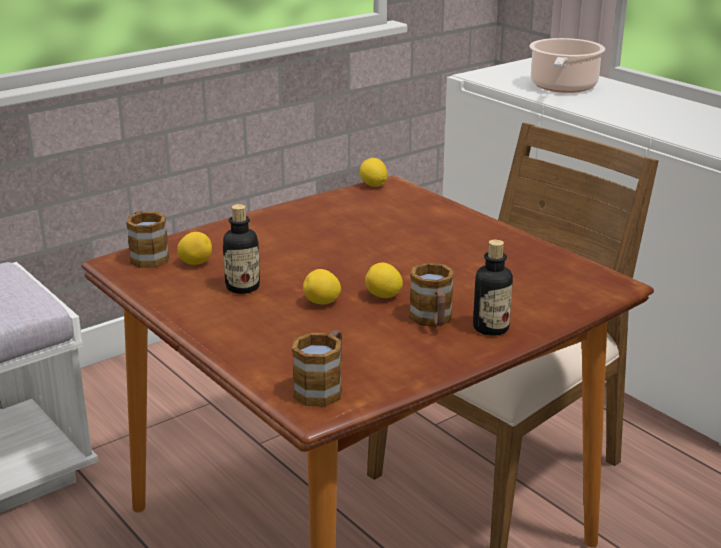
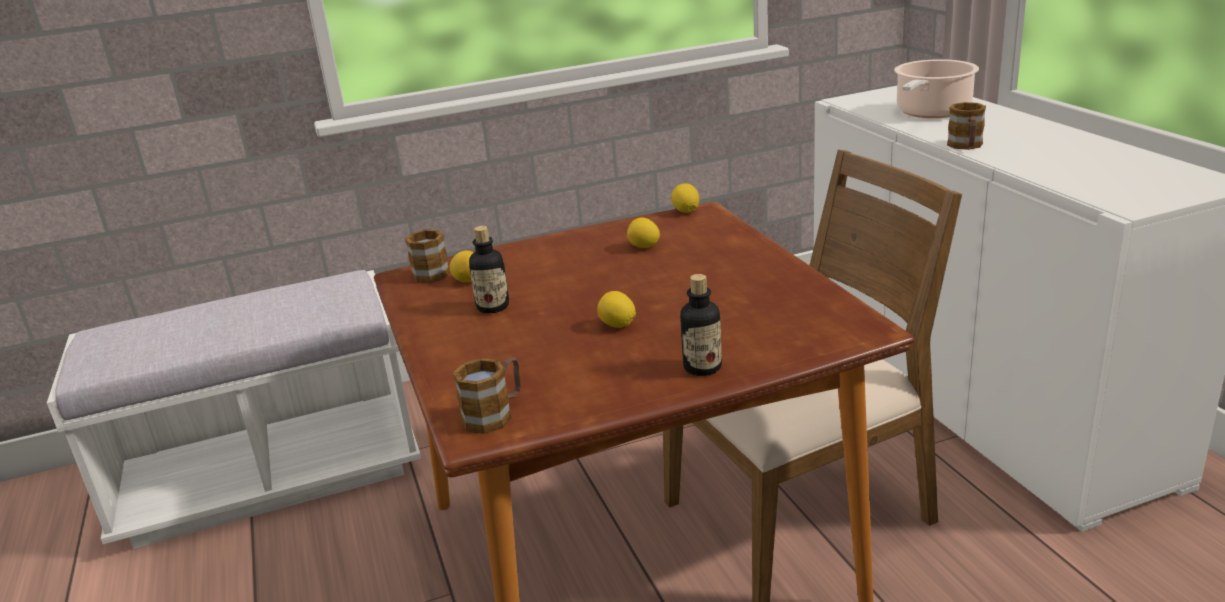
camera: 20 degrees right, 0 degrees up
lemon [303,269,341,304] -> lemon moved to [627,217,660,248]
mug [409,263,454,327] -> mug moved to [947,102,986,150]

